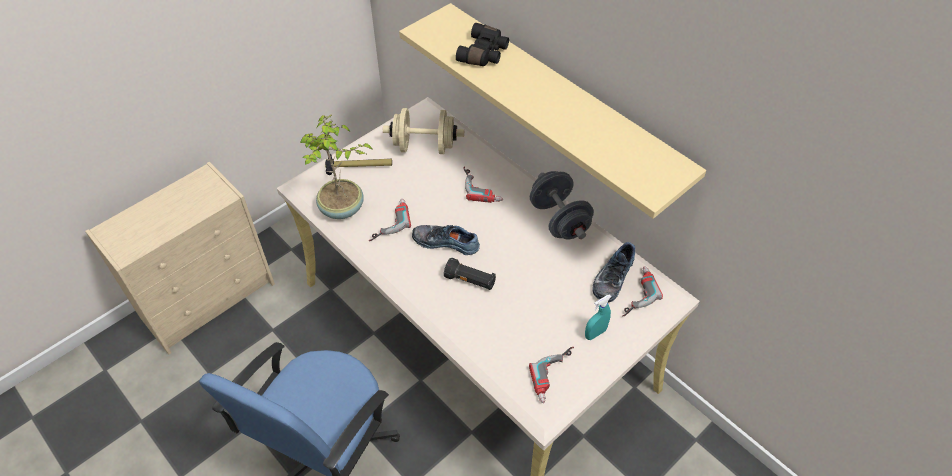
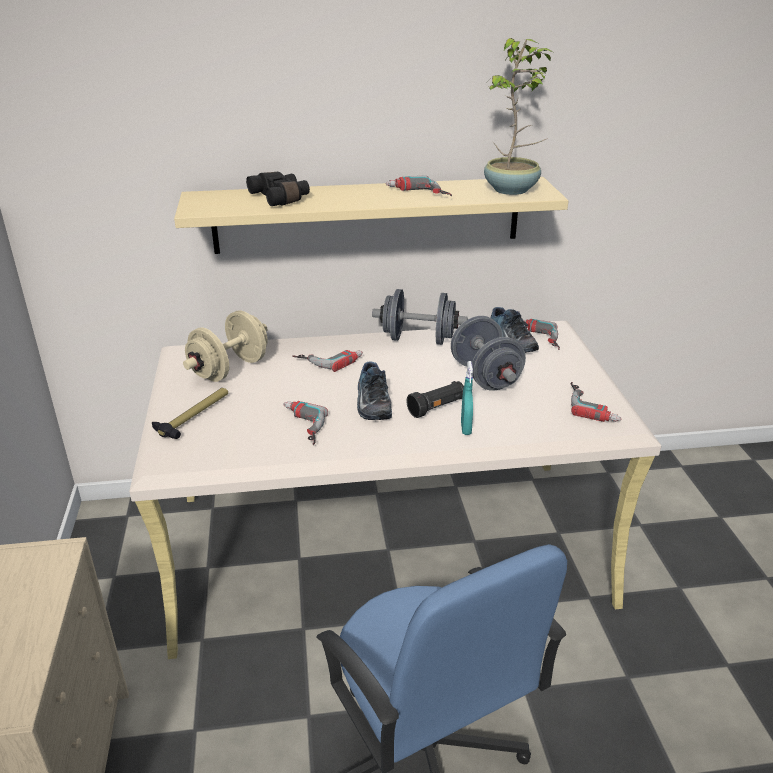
camera: 55 degrees left, 20 degrees down
potted plant [299,114,372,219] -> potted plant moved to [484,38,553,195]
shoe [412,225,480,255] -> shoe turned 60 degrees counterclockwise [357,362,392,420]
turquoise spray bottle [585,295,611,340] -> turquoise spray bottle moved to [461,361,473,435]
none -> power drill [386,175,452,196]
none -> grey dumbbell [451,316,526,390]

